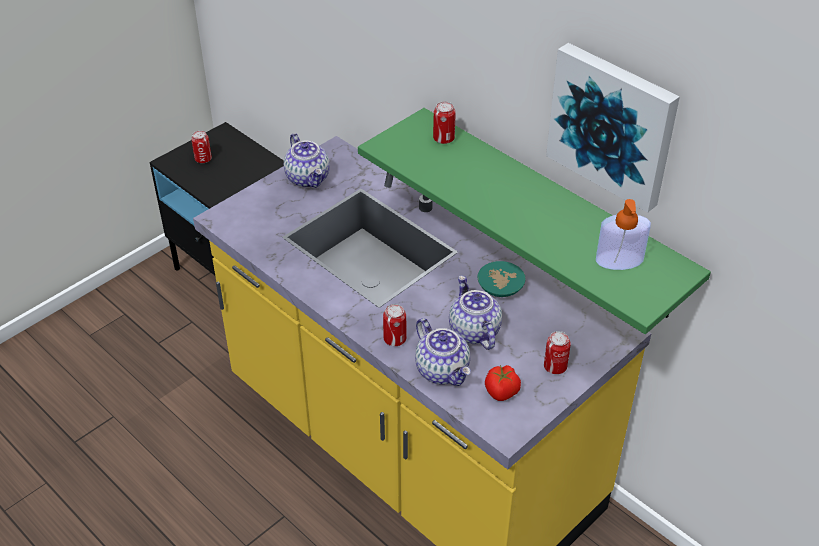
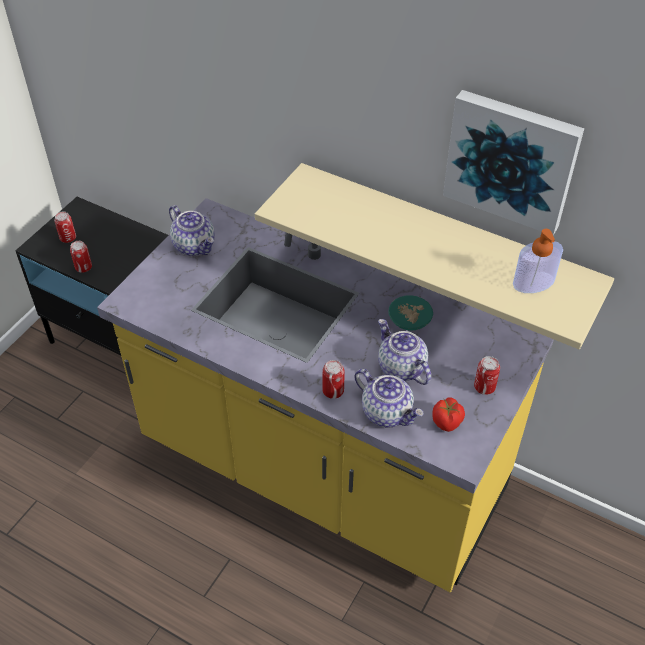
camera: 15 degrees left, 5 degrees up
green shelf [358,108,711,334] -> beige shelf [255,163,614,349]
can [433,101,456,144] -> can moved to [70,241,92,273]

